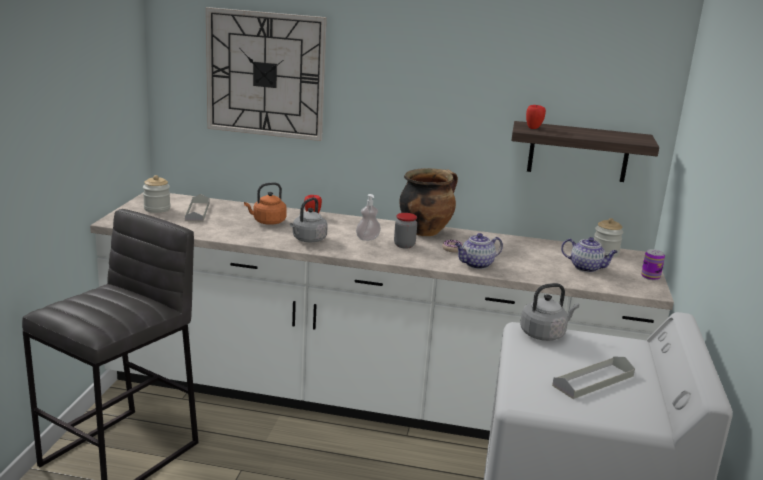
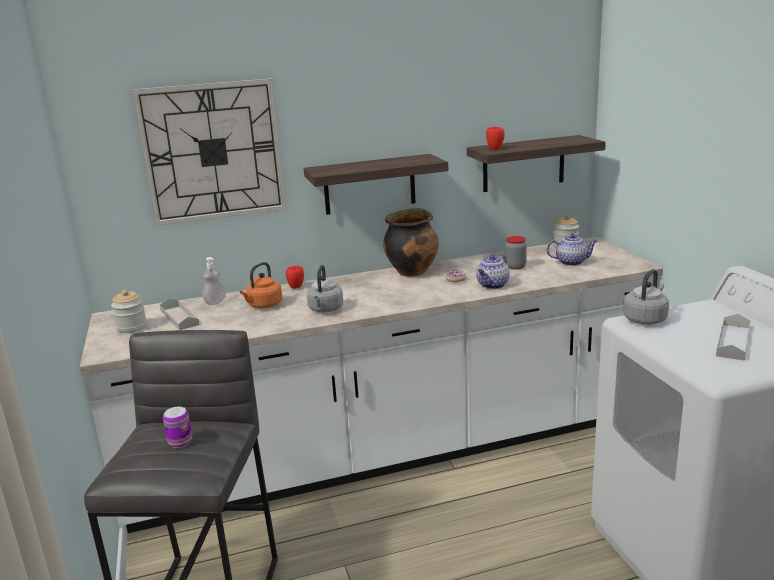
camera: 25 degrees left, 0 degrees up
soap dispenser [356,194,381,241] -> soap dispenser moved to [202,257,226,305]
jar [394,213,417,249] -> jar moved to [505,236,527,270]
can [641,249,665,281] -> can moved to [163,407,192,448]
none -> shelf [304,154,448,215]

